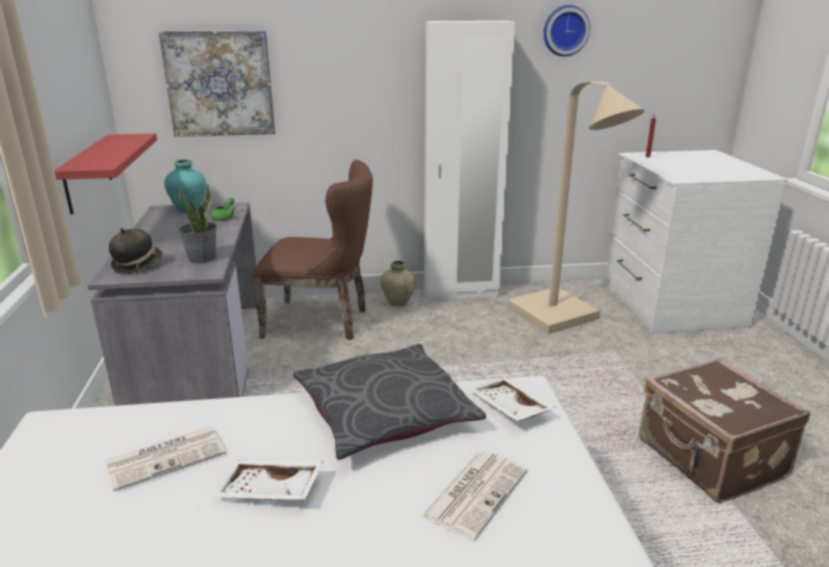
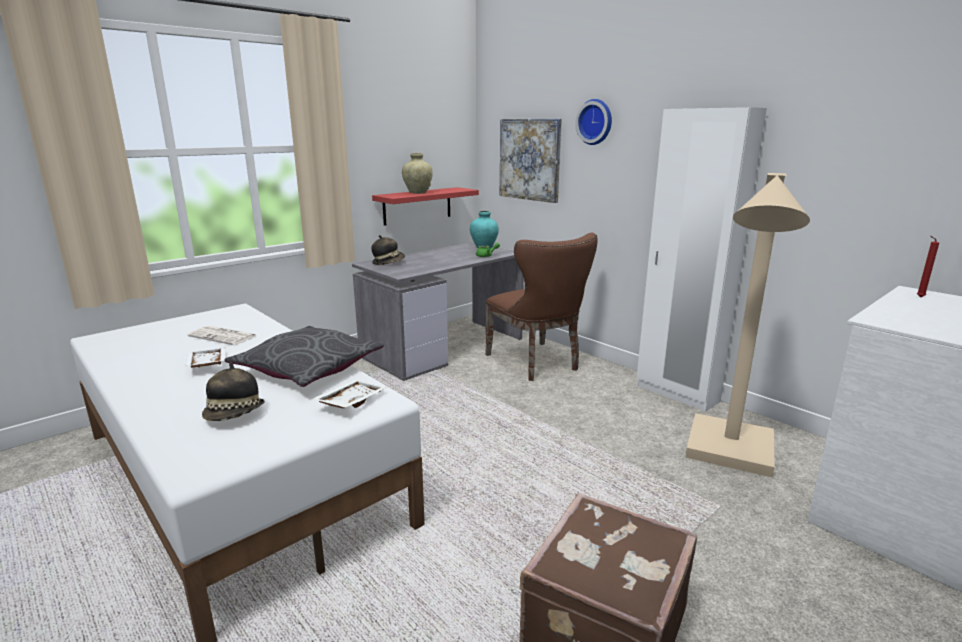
camera: 55 degrees right, 5 degrees down
potted plant [179,184,217,264] -> none
beige vase [380,261,416,307] -> beige vase moved to [402,153,433,194]
newspaper [421,451,527,541] -> hat [202,362,265,421]
wall clock [543,5,590,57] -> wall clock moved to [575,99,612,145]

